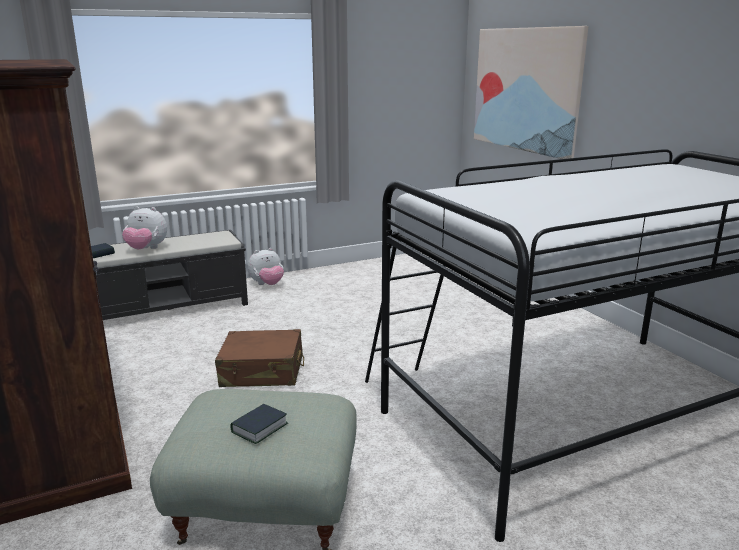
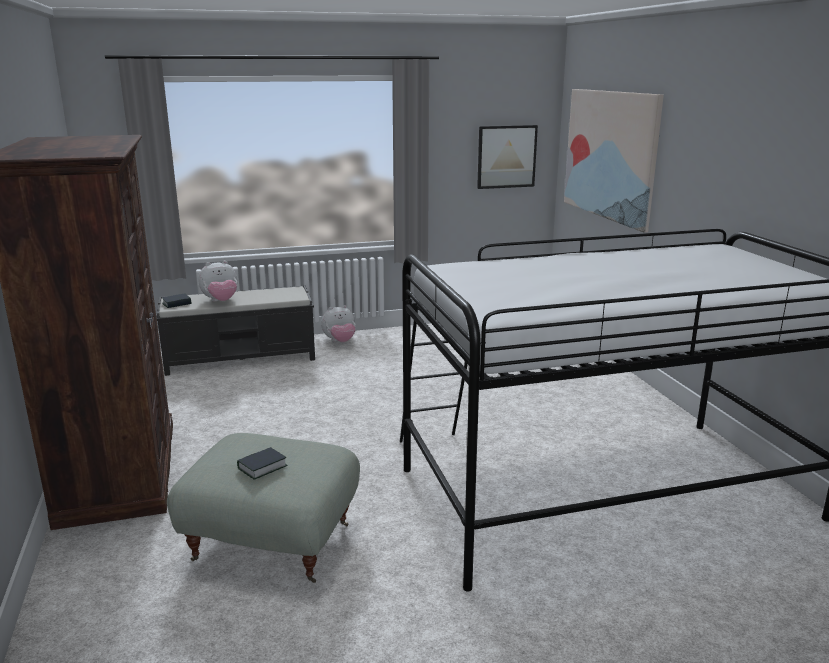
camera: 10 degrees right, 0 degrees up
plush toy [122,206,167,250] -> plush toy turned 45 degrees counterclockwise [198,260,237,302]
brown suitcase [215,329,304,387] -> none
none -> picture [477,125,538,189]

